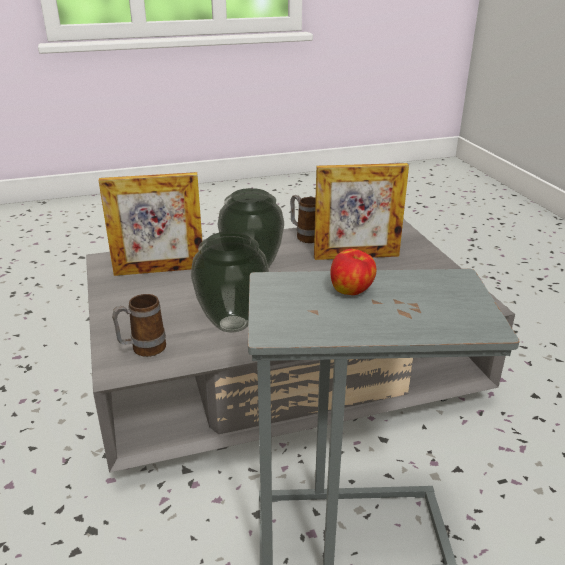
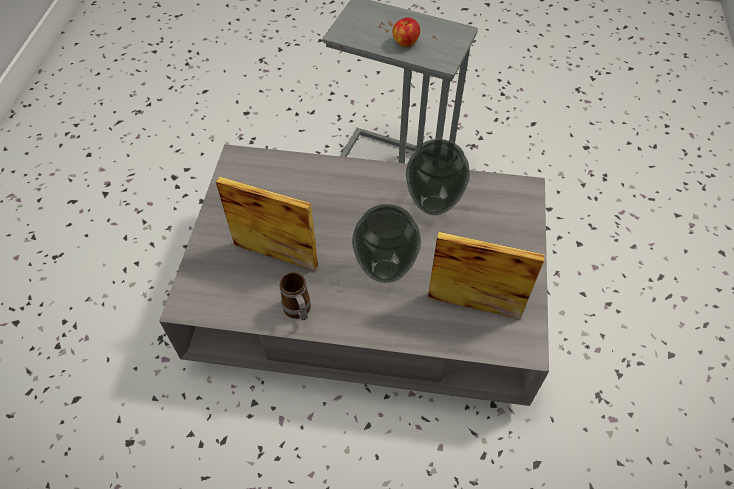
camera: 155 degrees left, 25 degrees up
mug [112,294,166,357] -> none

